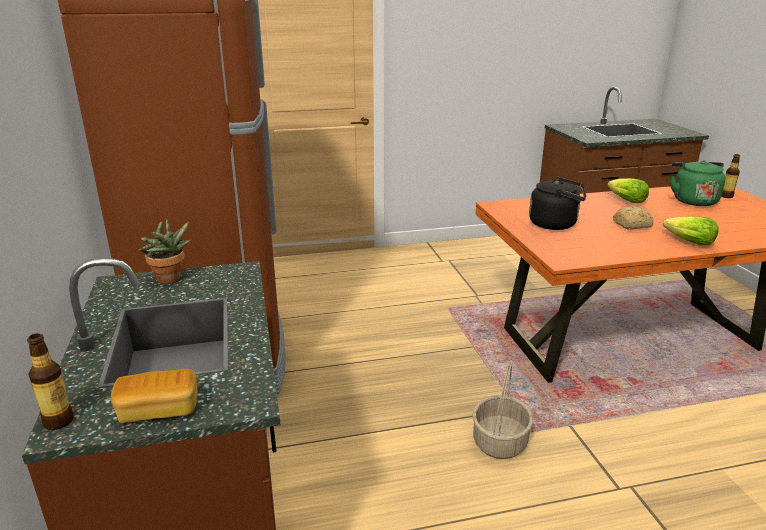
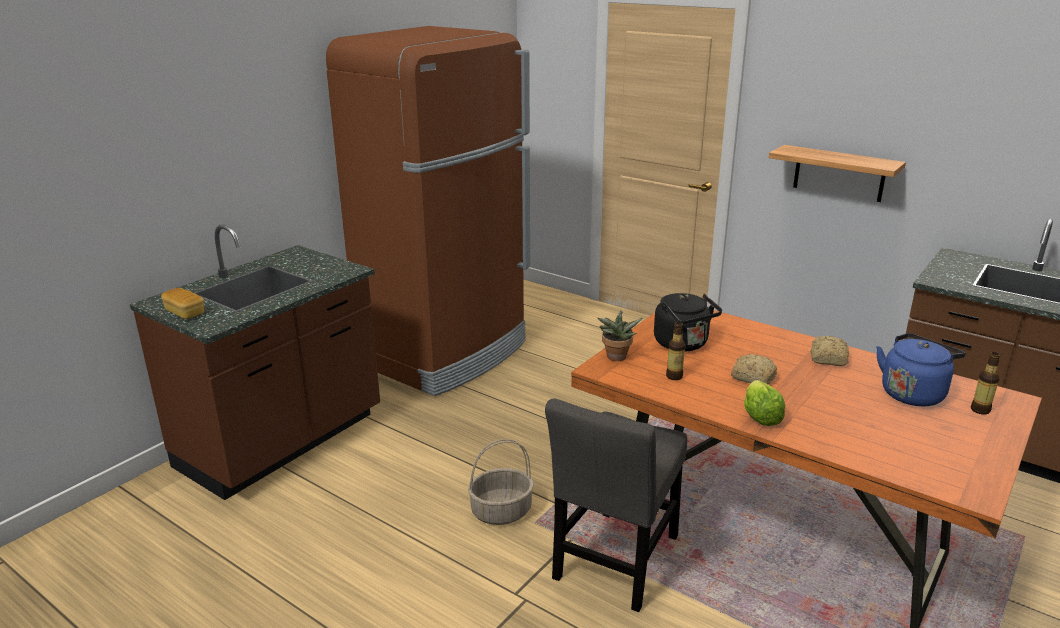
camera: 50 degrees right, 0 degrees up
bottle [27,333,74,430] -> bottle moved to [666,322,685,380]
potted plant [139,218,191,284] -> potted plant moved to [598,310,642,361]
lettuce [607,178,649,203] -> bread [811,336,849,366]
green kettle [670,160,726,206] -> blue kettle [876,333,966,406]
none -> grey chair [545,398,687,612]
none -> shelf [769,145,906,202]

